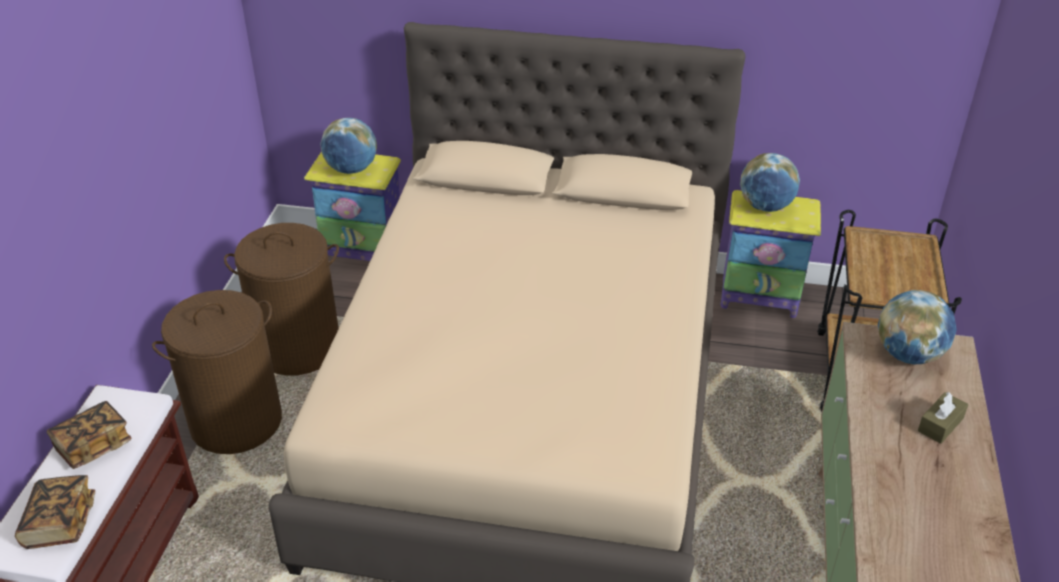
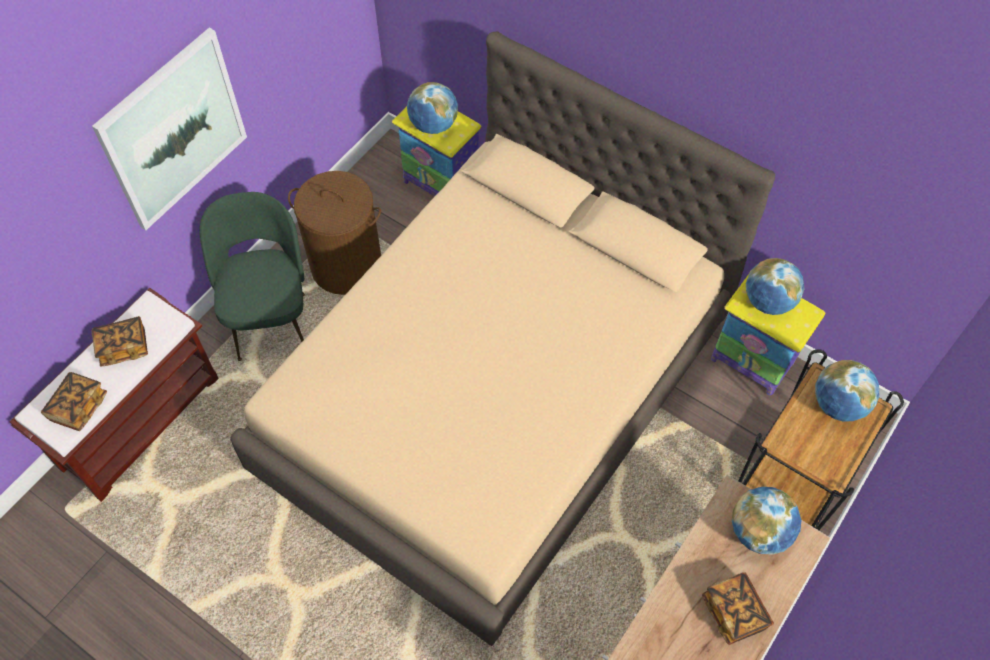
camera: 25 degrees right, 20 degrees up
brown laundry basket [152,290,282,454] -> green chair [199,192,305,361]
brown tissue box [918,392,968,444] -> book [702,572,774,645]
none -> picture [92,28,247,230]
none -> globe [815,360,879,422]

